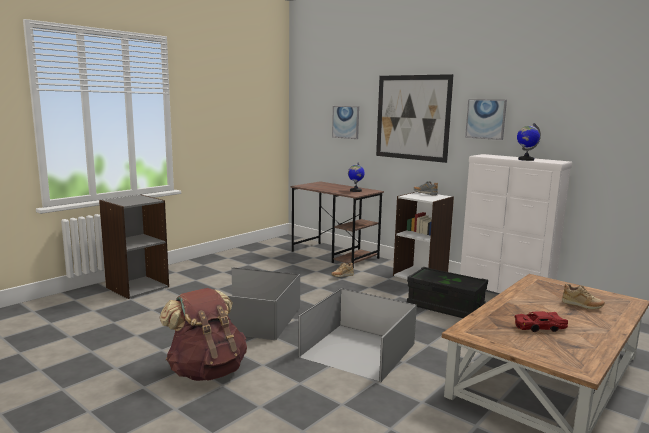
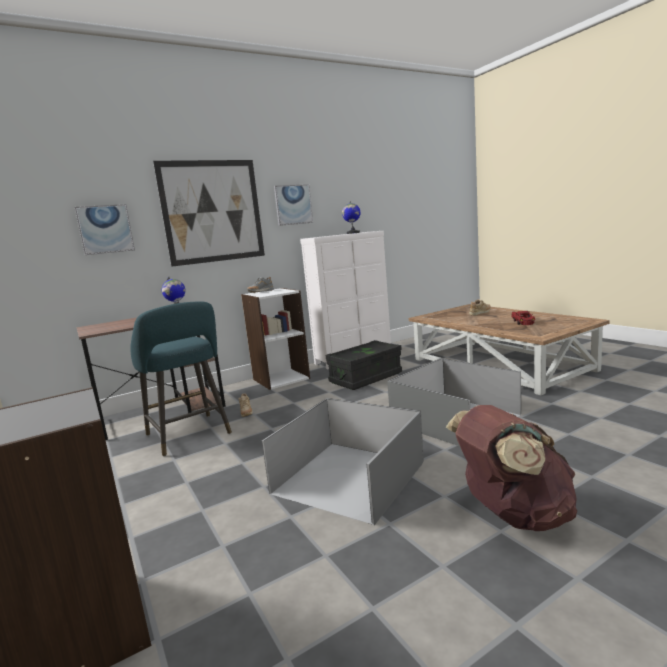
camera: 70 degrees left, 0 degrees up
none -> turquoise stool [130,301,232,457]

